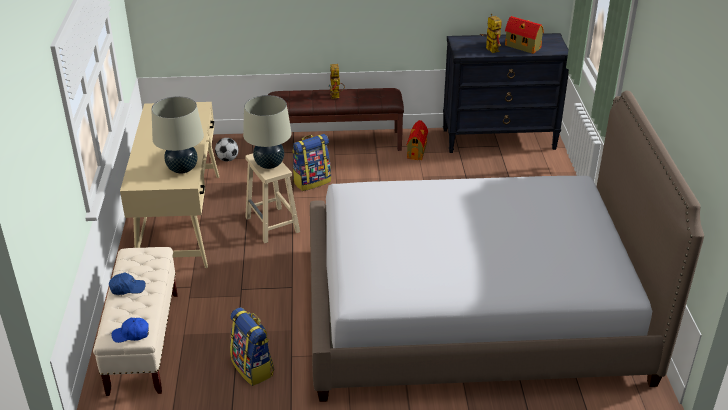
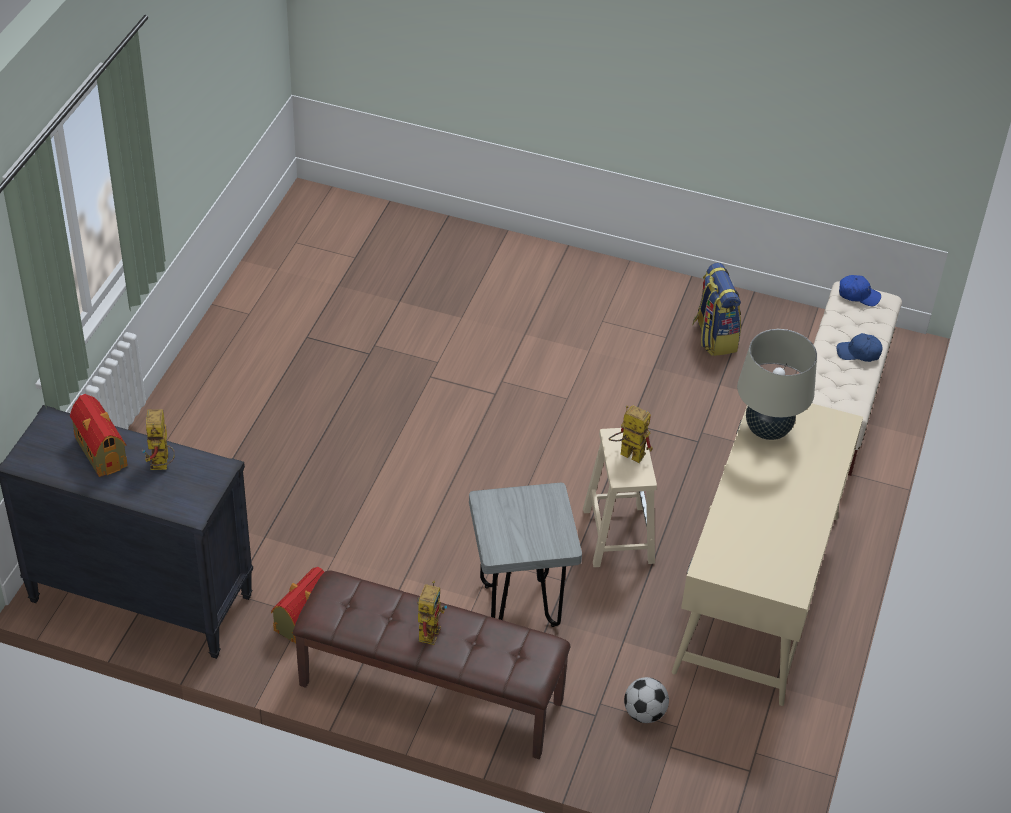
camera: 160 degrees left, 10 degrees up
beige table lamp [243,95,292,169] -> toy robot [609,405,653,463]
backpack [292,134,331,191] -> grey stool [469,483,582,627]
bed [310,91,704,402] -> none

